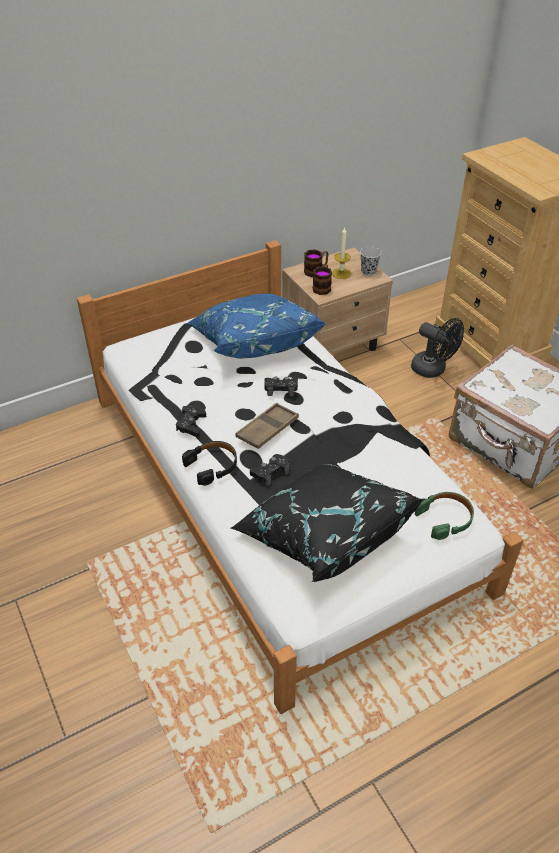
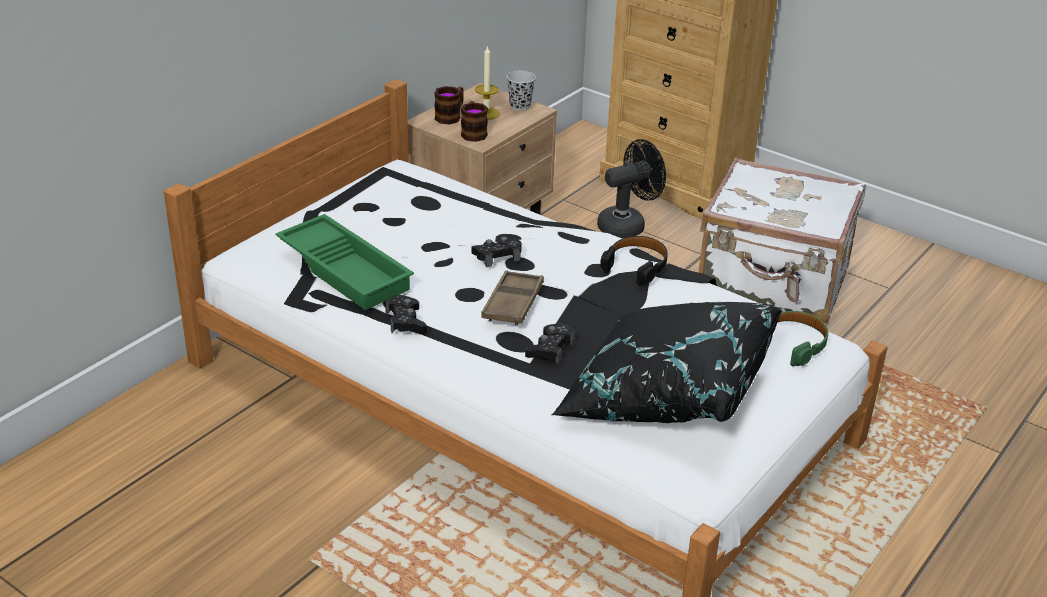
camera: 25 degrees left, 10 degrees down
black headphones [182,441,237,486] -> black headphones moved to [600,236,668,285]
blue pillow [187,293,327,359] -> none
black fan [411,318,464,378] -> black fan turned 45 degrees counterclockwise [597,139,666,238]
none -> green tray [275,214,414,310]

